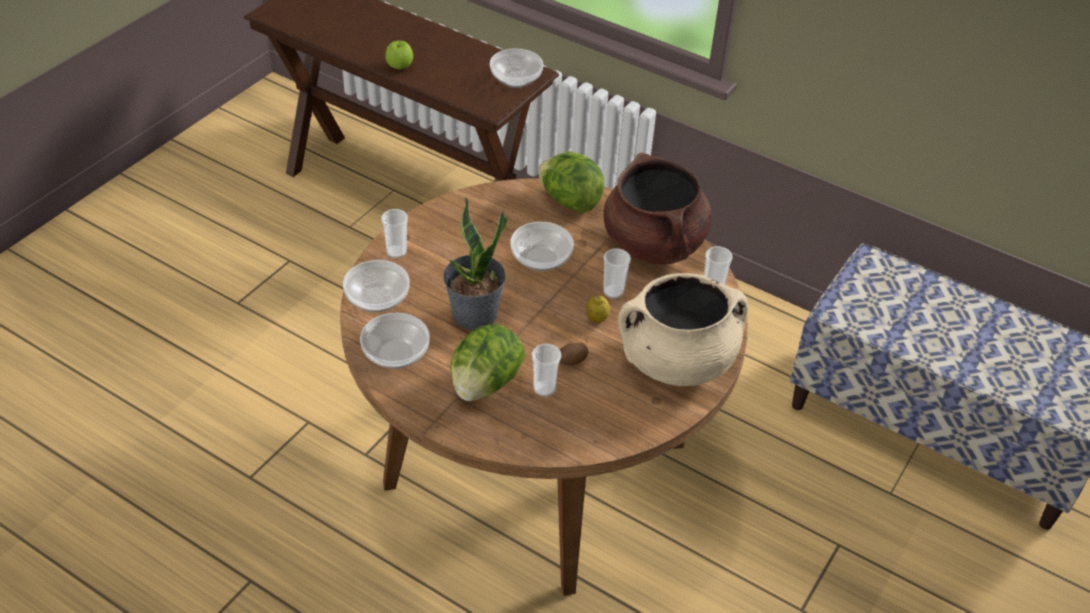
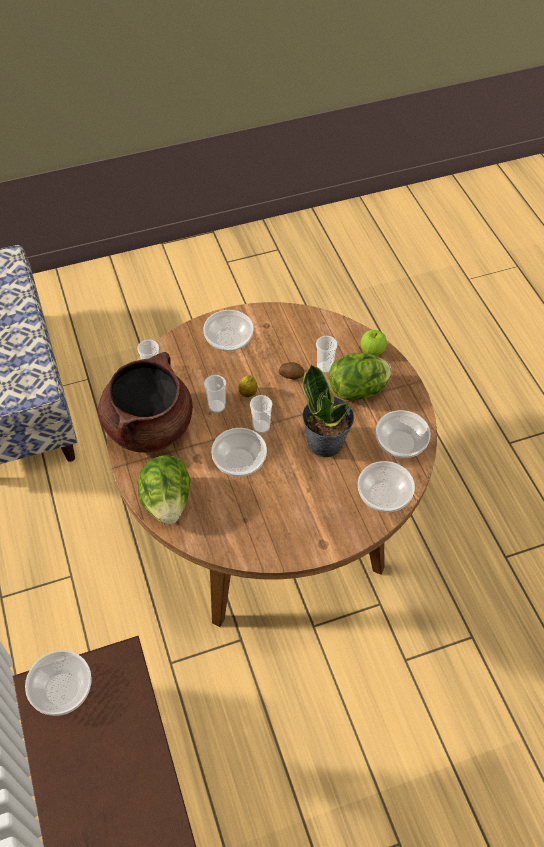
camera: 140 degrees left, 10 degrees up
cup [381,209,408,258] -> cup moved to [250,395,272,433]
apple [385,40,413,69] -> apple moved to [360,330,387,356]
beige cooking pot [618,273,748,386] -> bowl [203,310,254,351]

